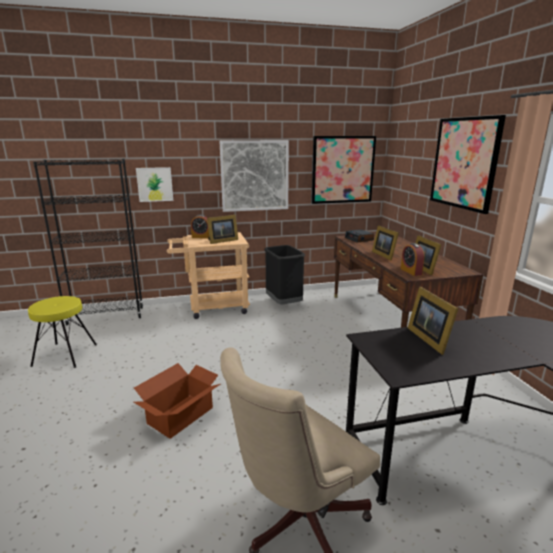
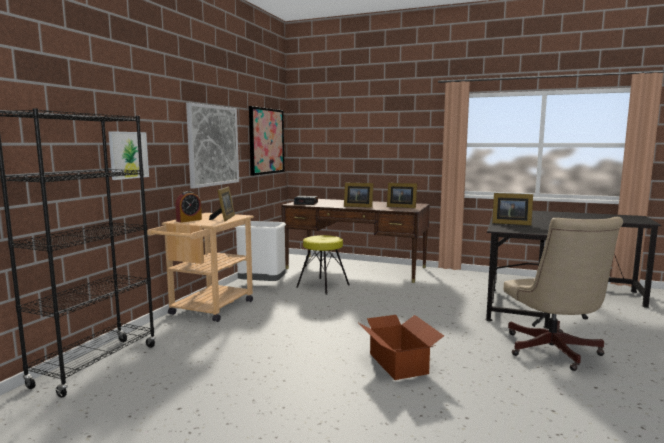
camera: 55 degrees left, 10 degrees down
yellow stool [28,296,97,368] -> yellow stool moved to [296,235,350,295]
black trash can [264,245,305,304] -> white trash can [235,221,286,281]
alarm clock [401,243,424,276] -> none
picture [430,115,506,214] -> none

